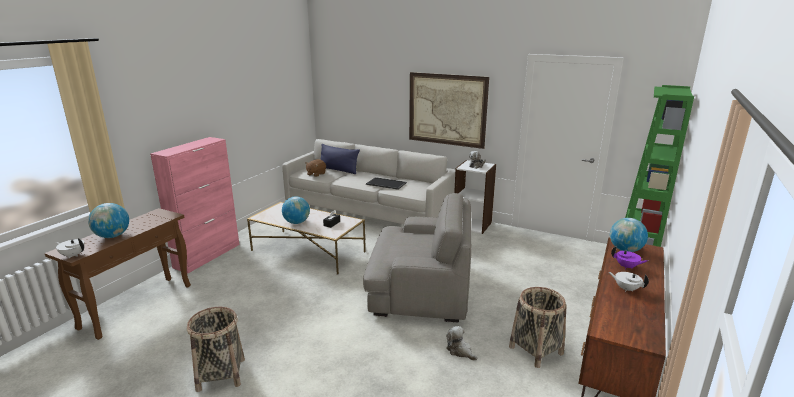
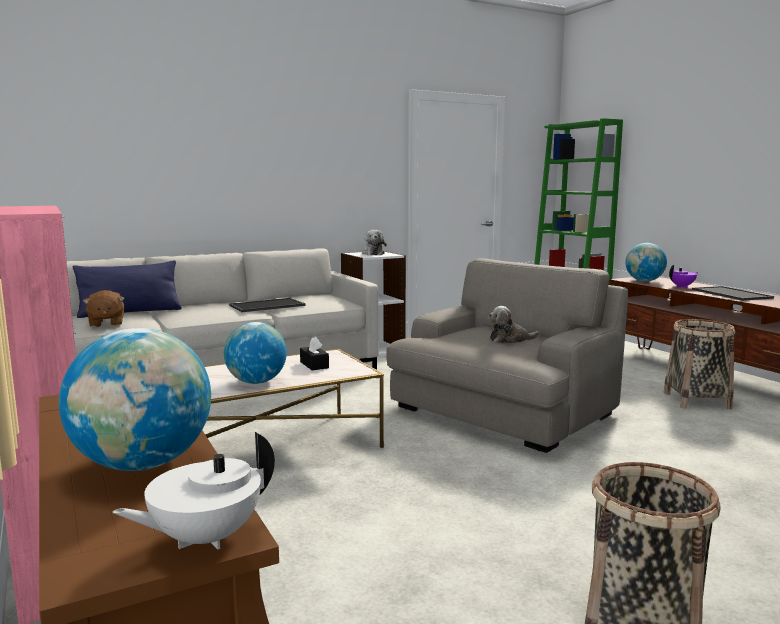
camera: 55 degrees left, 10 degrees down
picture [409,72,489,149] -> none
plush toy [446,326,477,361] -> plush toy moved to [488,306,540,343]
white teapot [609,272,649,292] -> tray [692,286,774,301]

